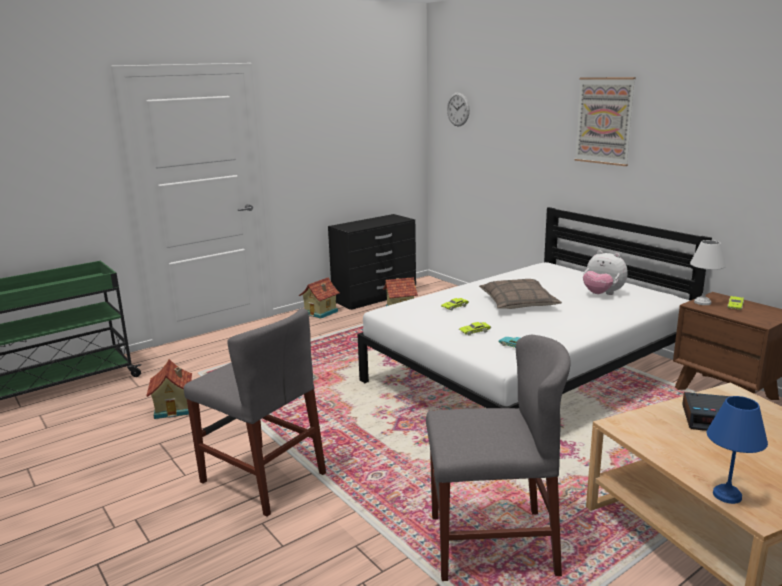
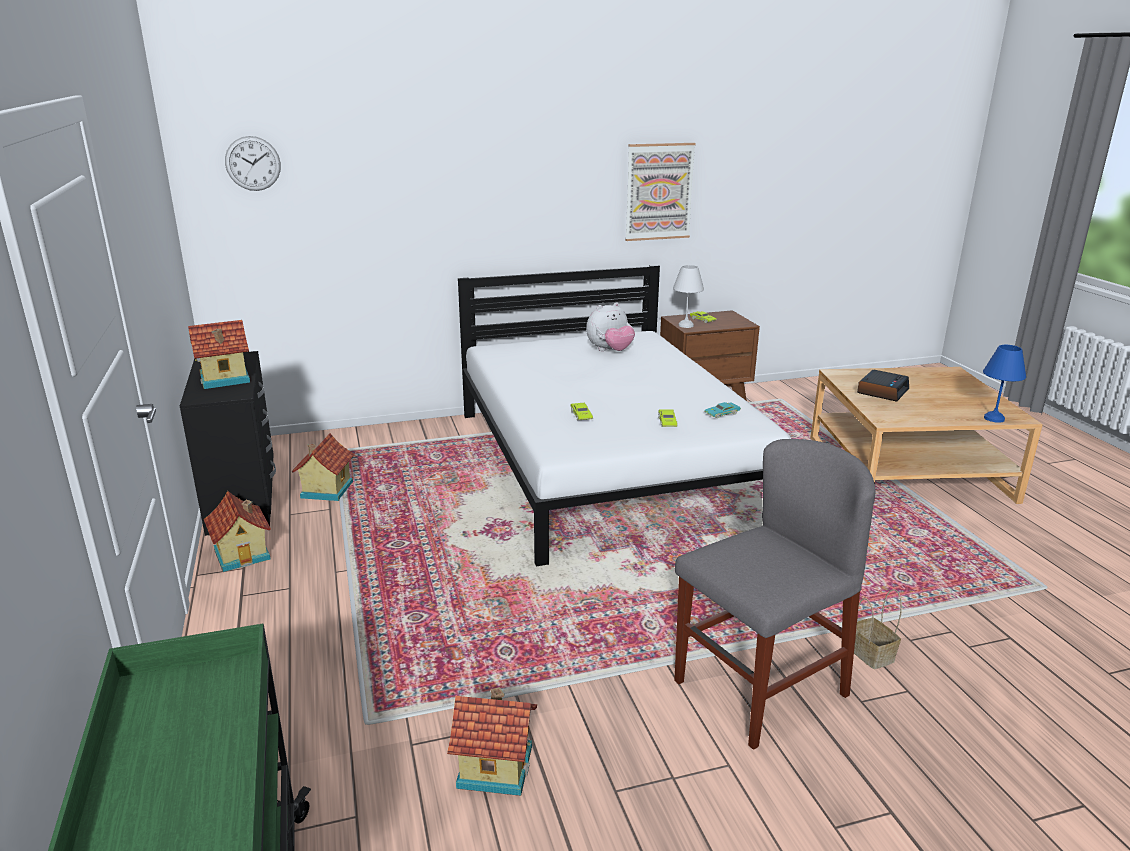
camera: 70 degrees left, 5 degrees up
grey chair [426,335,570,581] -> none
pillow [479,279,562,309] -> none
picture [574,77,636,166] -> picture moved to [625,143,696,241]
none -> toy house [188,320,250,389]
none -> basket [854,589,902,669]

